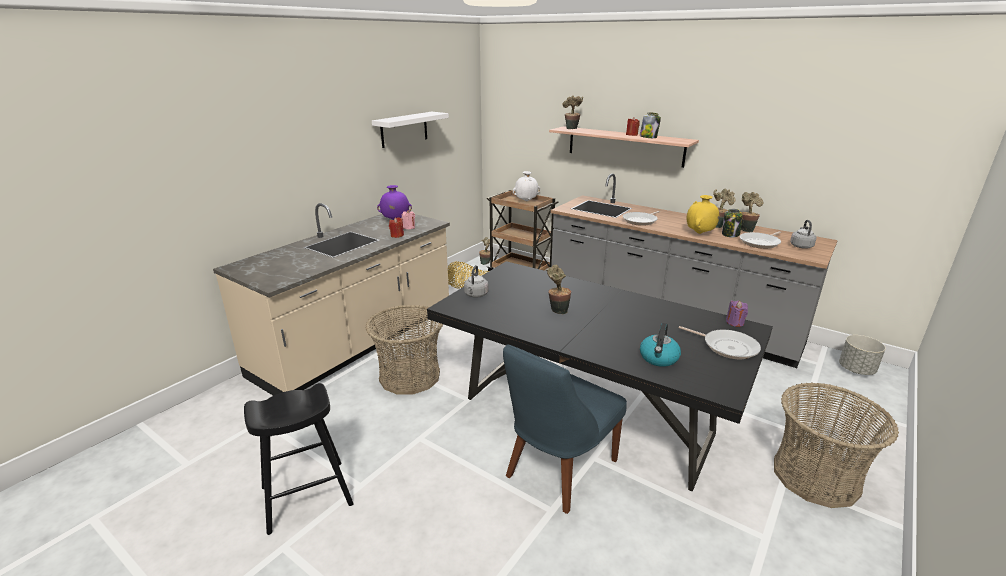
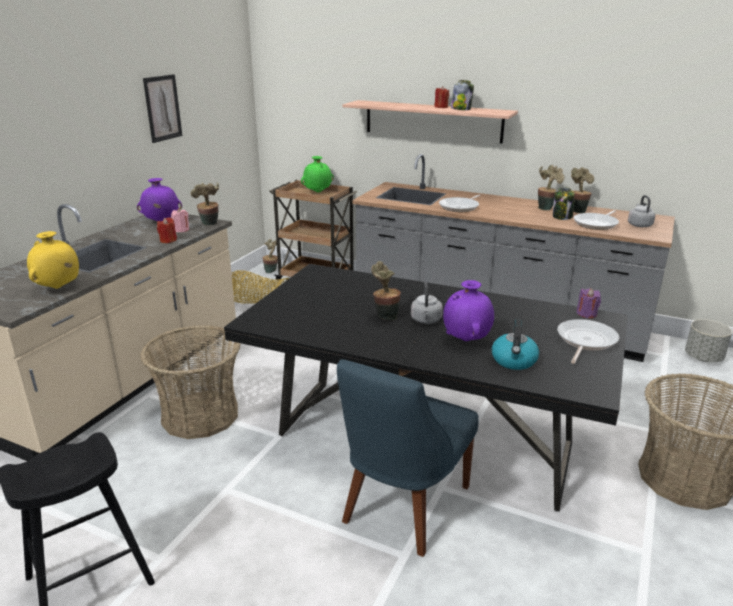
camera: 10 degrees left, 0 degrees up
white shelf [372,112,449,148] -> picture [143,74,182,143]
grey kettle [464,265,488,298] -> grey kettle moved to [411,282,443,324]
white vase [513,171,540,201] -> green vase [301,156,334,193]
potted plant [562,95,583,129] -> potted plant moved to [190,182,219,225]
frying pan [678,326,761,359] -> frying pan turned 90 degrees counterclockwise [557,319,619,364]
yellow vase [686,195,719,234] -> yellow vase moved to [27,231,79,289]
none -> purple vase [443,280,494,341]

